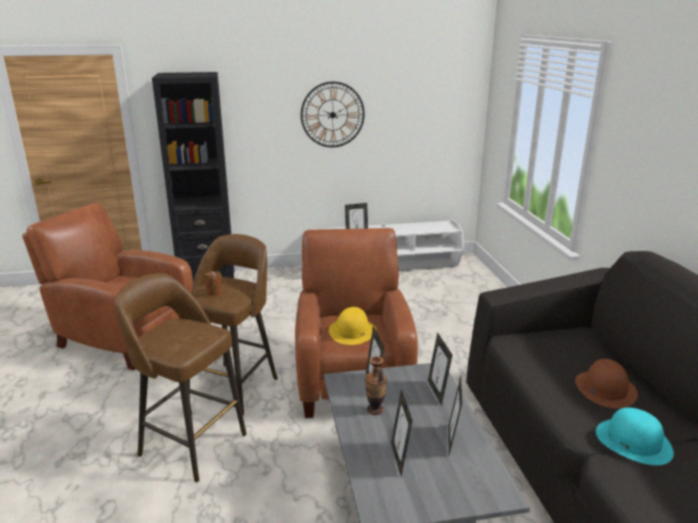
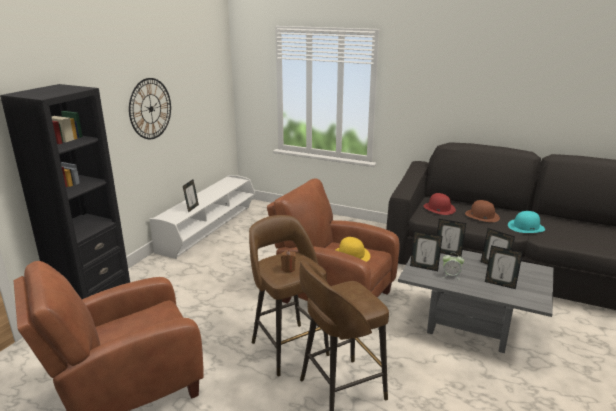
camera: 55 degrees left, 0 degrees up
vase [365,356,387,415] -> alarm clock [443,253,464,280]
none -> red hat [423,193,456,215]

